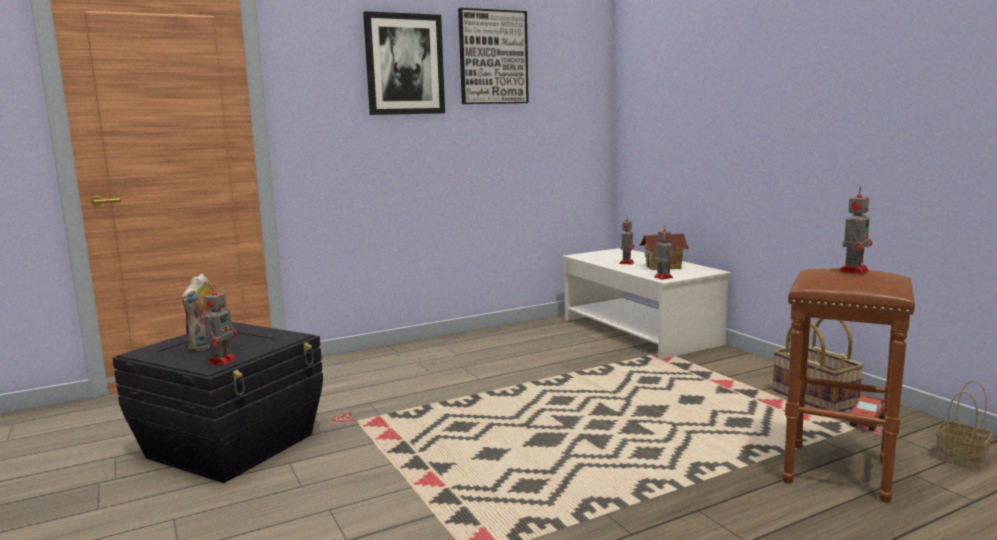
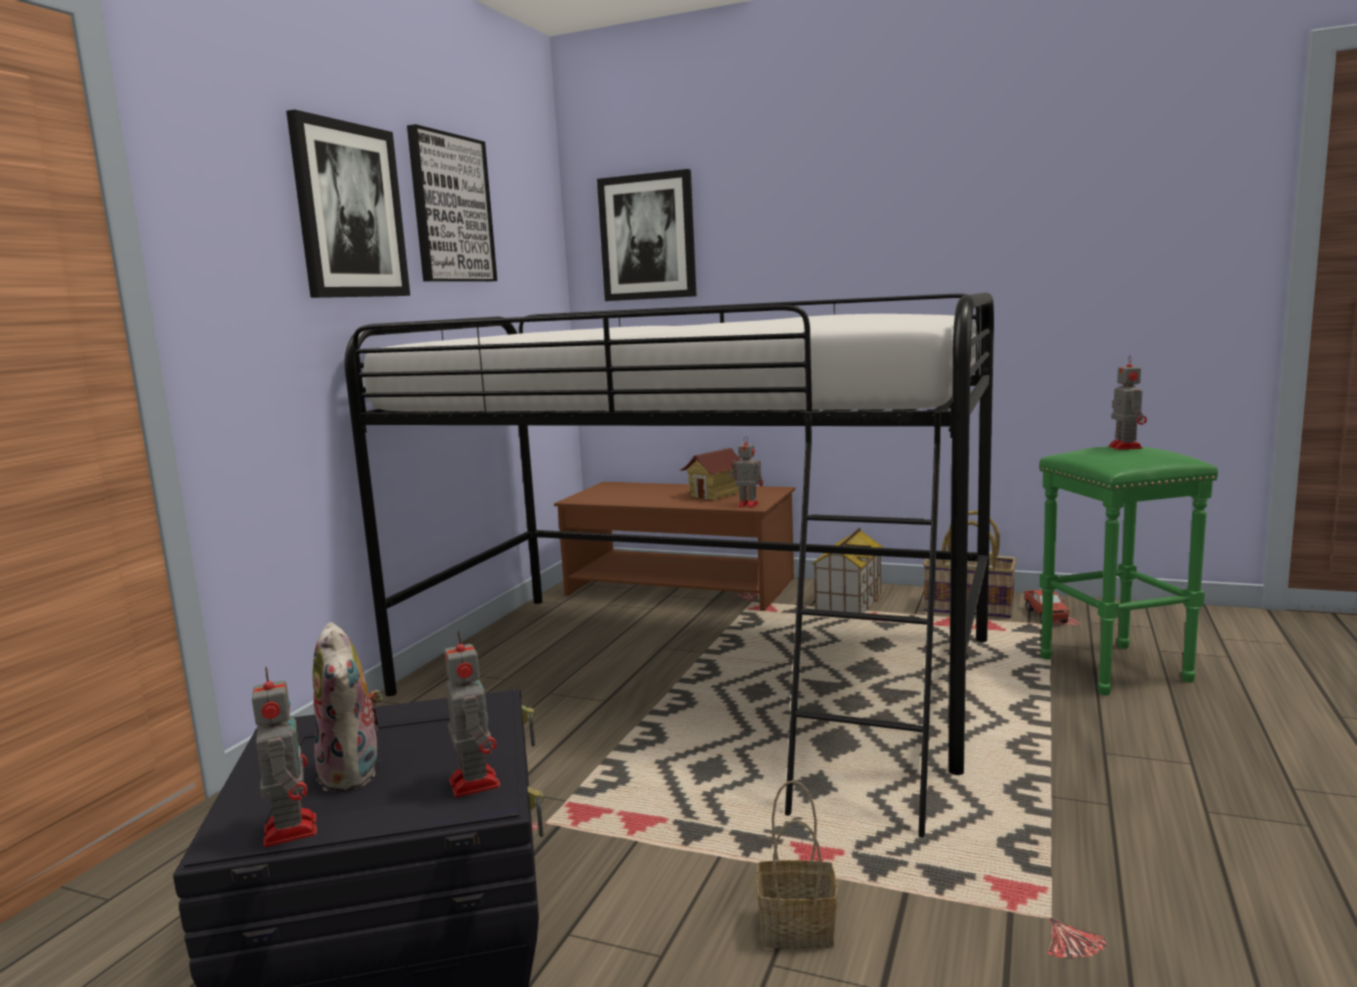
camera: 40 degrees left, 0 degrees up
white coffee table [563,248,731,359] -> brown coffee table [554,482,795,611]
toy robot [619,219,634,264] -> toy robot moved to [252,667,317,847]
brown stool [782,268,915,503] -> green stool [1039,446,1218,695]
basket [936,381,993,471] -> basket moved to [756,780,837,949]
none -> black bed [344,292,994,838]
none -> picture [597,169,696,301]
none -> toy house [812,528,883,613]

